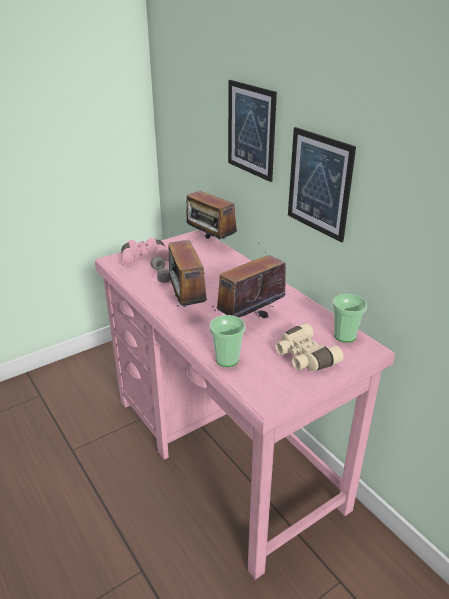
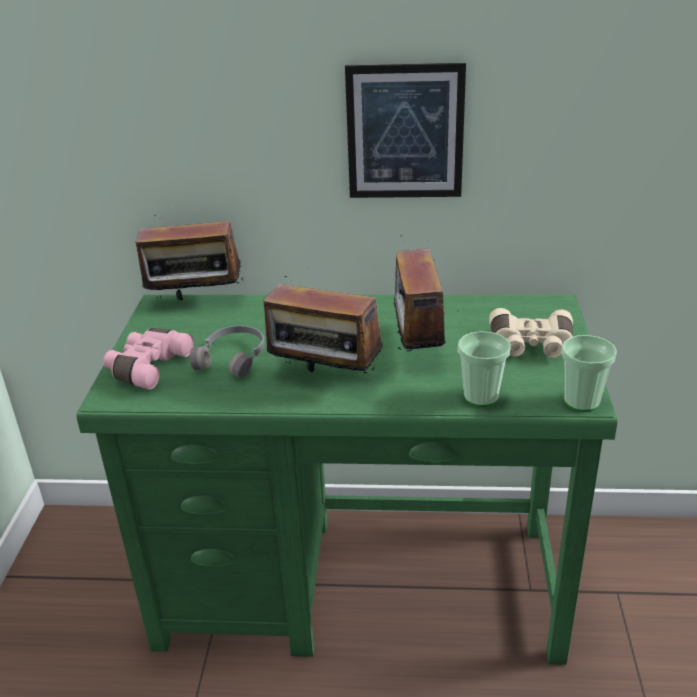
camera: 50 degrees left, 0 degrees up
pink desk [95,230,395,580] -> green desk [76,295,617,665]
picture [228,80,277,182] -> none
cup [333,294,367,343] -> cup moved to [561,335,617,412]

